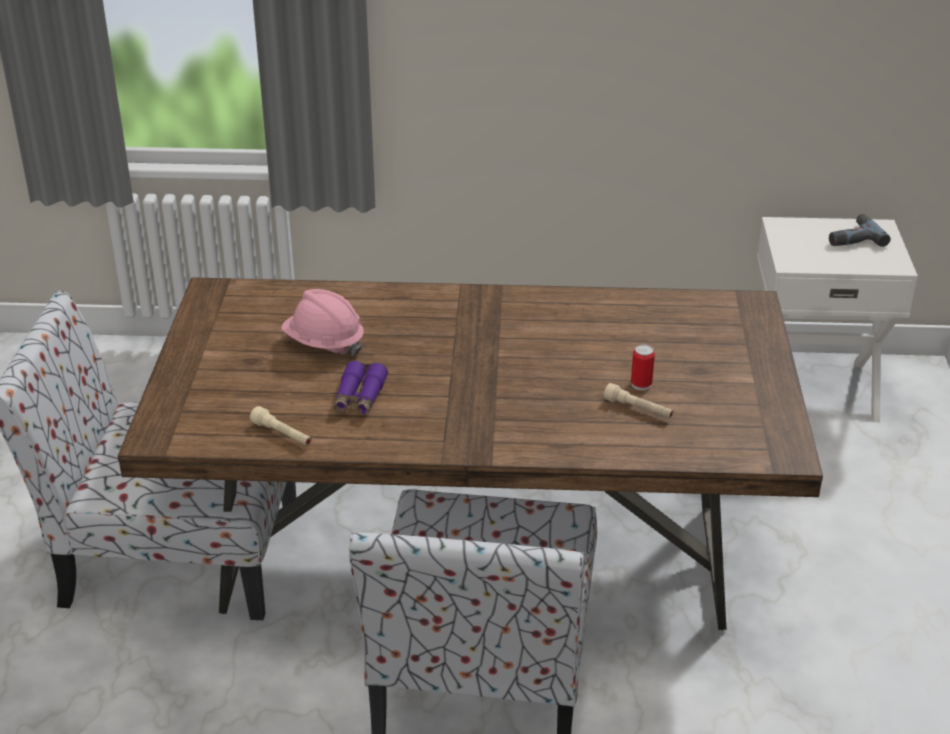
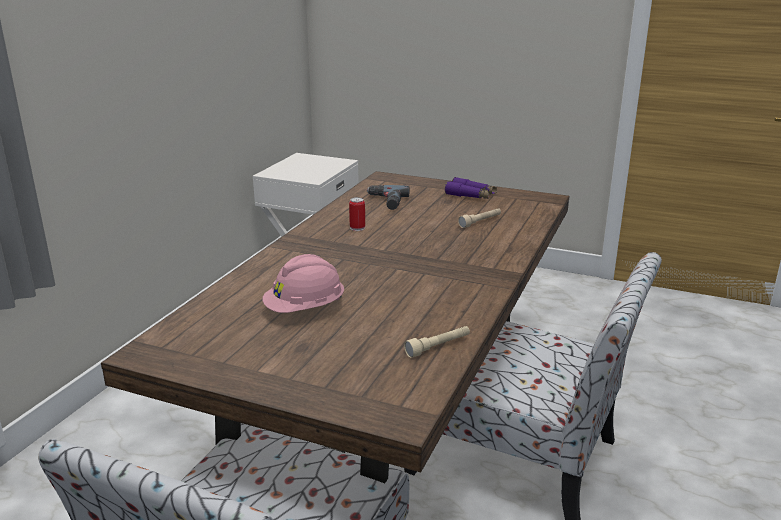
camera: 70 degrees left, 10 degrees down
purple binoculars [333,360,388,415] -> purple binoculars moved to [445,177,497,199]
can [631,345,655,390] -> can moved to [349,197,365,231]
power drill [829,214,891,247] -> power drill moved to [367,185,410,210]

